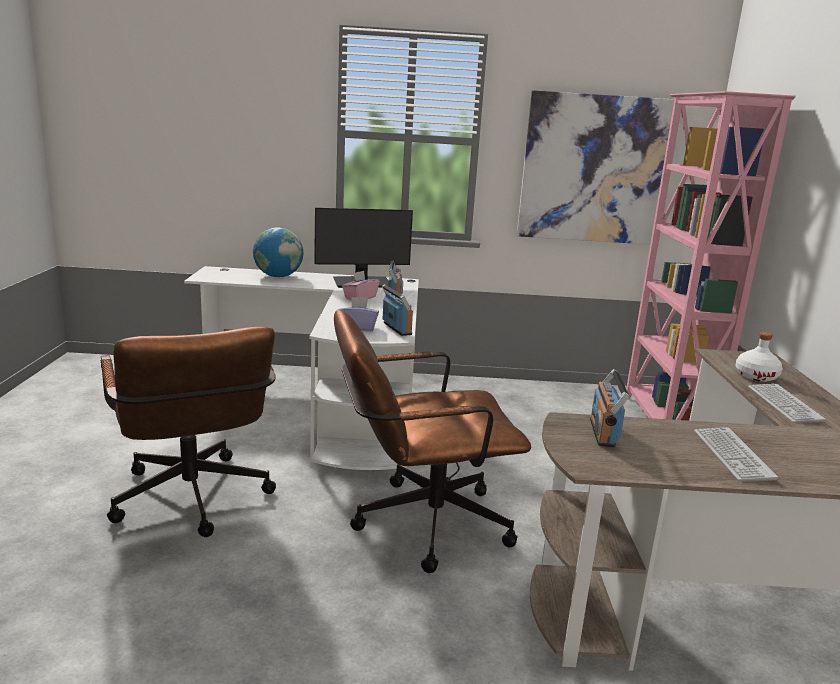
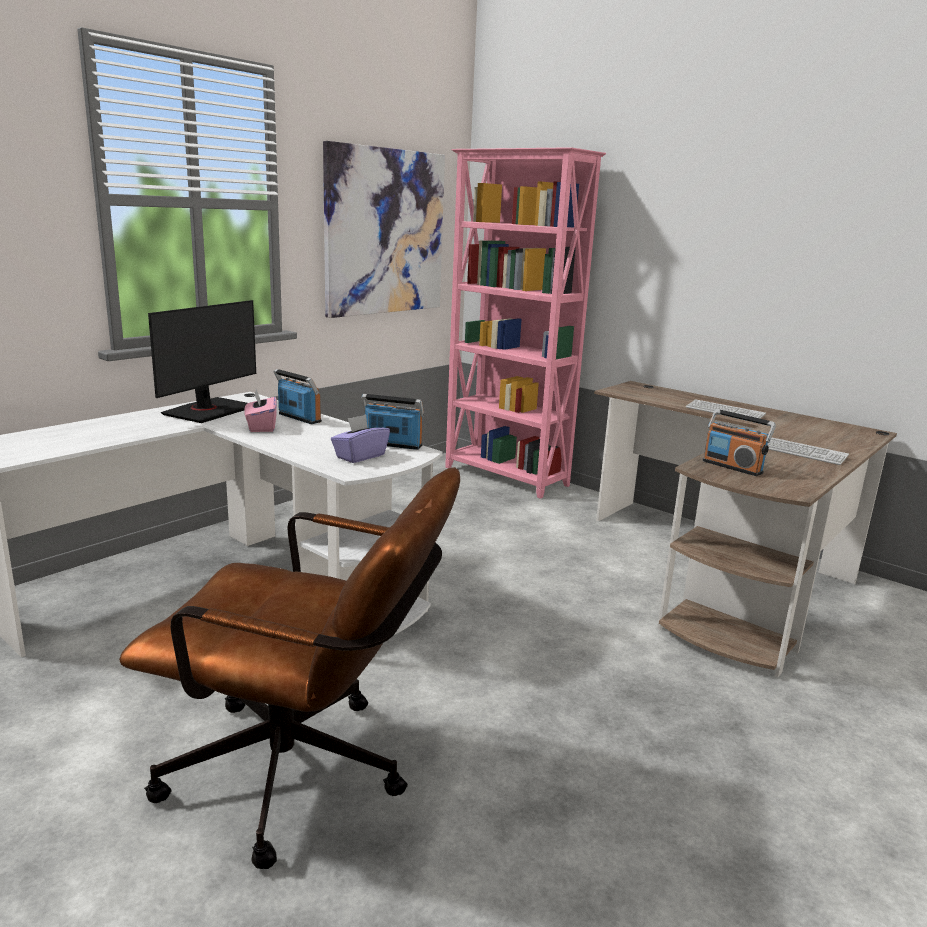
camera: 50 degrees left, 0 degrees up
globe [253,228,303,277] -> none
brown office chair [334,310,531,573] -> none
white bottle [736,332,783,382] -> none

